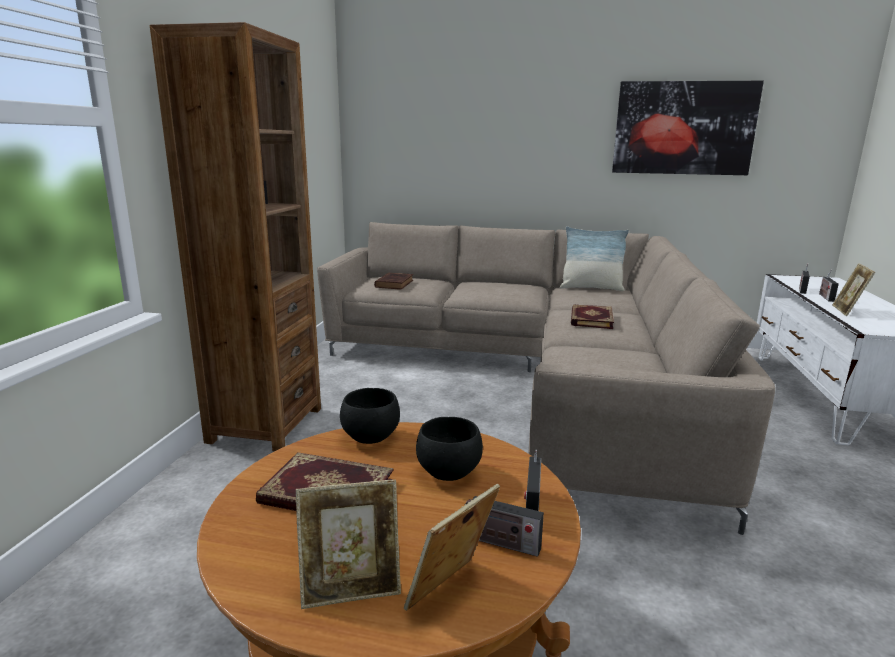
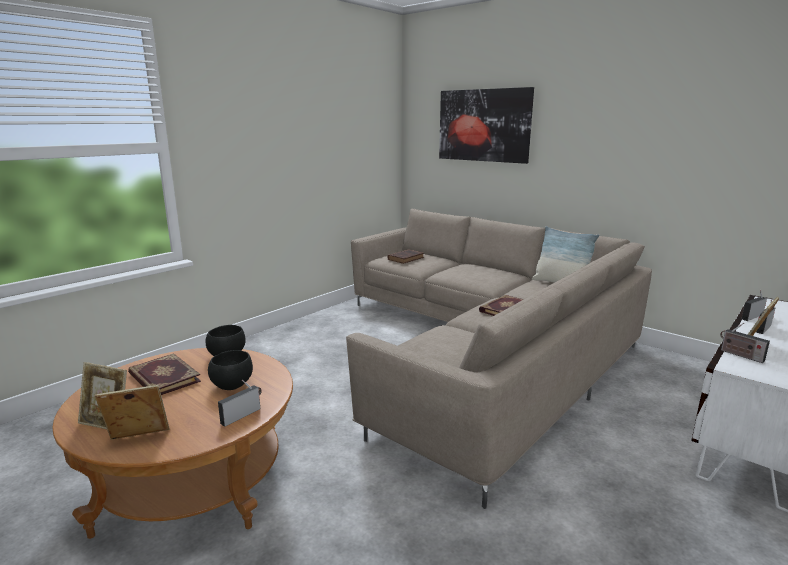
camera: 30 degrees right, 0 degrees up
brown bookcase [150,22,321,452] -> none
radio [464,496,544,557] -> radio moved to [720,323,770,363]
picture [612,81,764,175] -> picture moved to [439,87,534,164]

